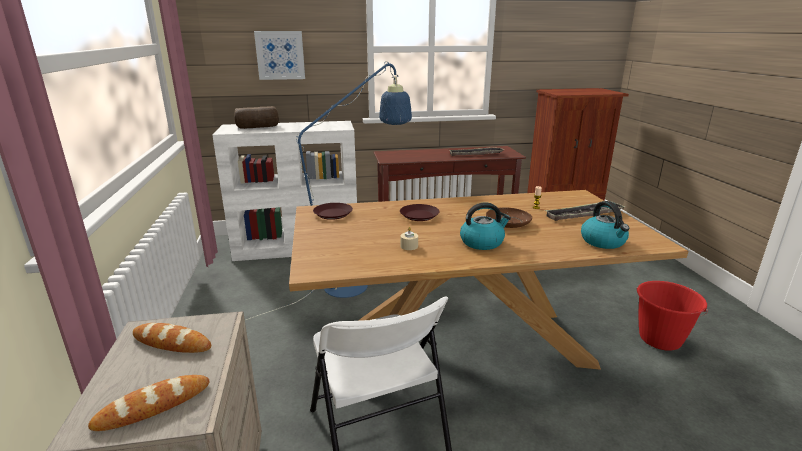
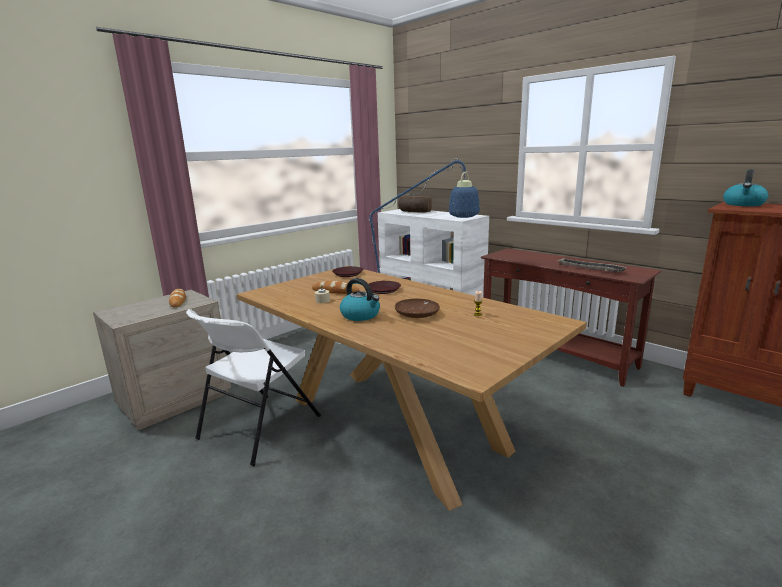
camera: 55 degrees right, 5 degrees down
bread [88,375,210,431] -> bread moved to [312,281,360,294]
picture [254,31,305,80] -> none
tray [544,201,626,221] -> none
kettle [581,201,629,249] -> kettle moved to [723,169,769,206]
red bucket [636,281,708,351] -> none

